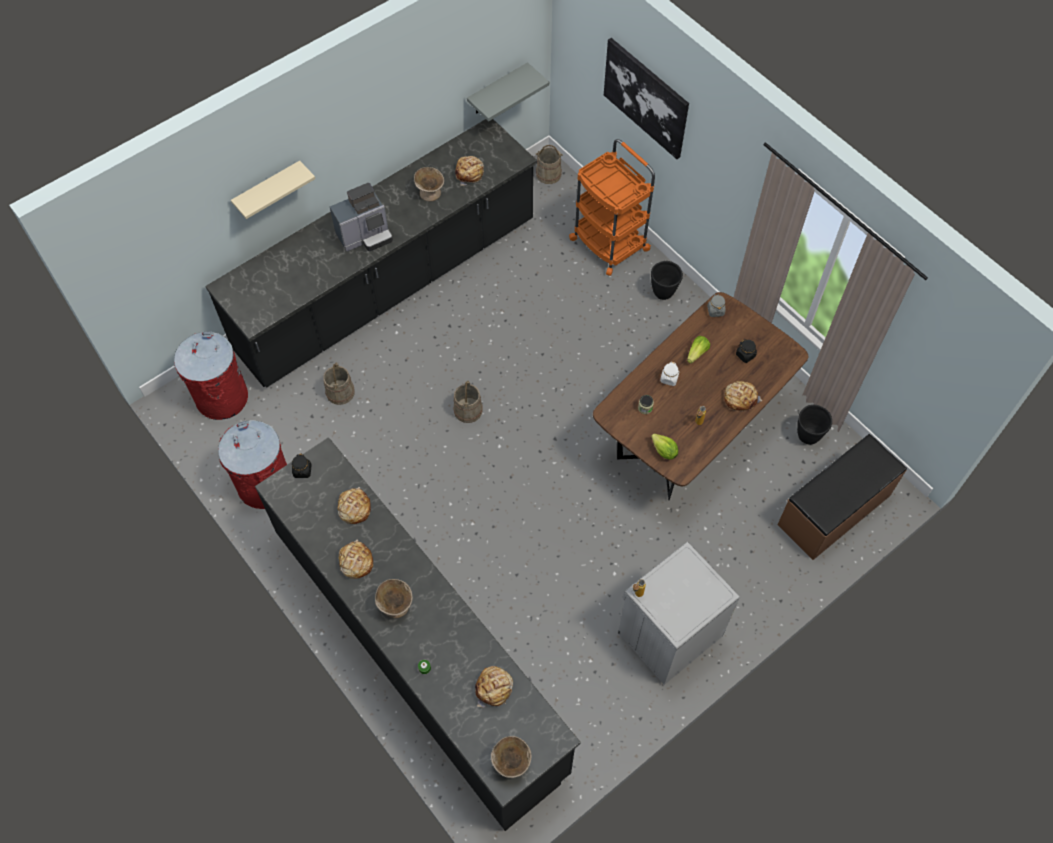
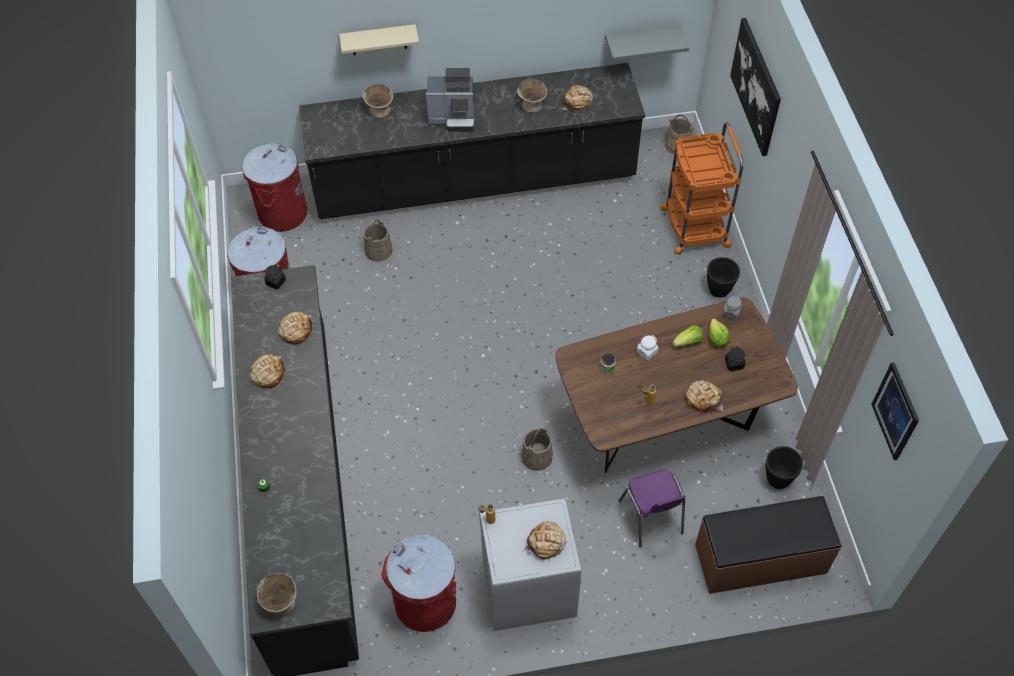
camera: 30 degrees right, 5 degrees down
beige bowl [375,579,413,618] -> beige bowl moved to [363,84,393,118]
beige bucket [453,380,483,423] -> beige bucket moved to [521,427,553,471]
bread [475,666,513,708] -> bread moved to [523,521,566,561]
lettuce [651,433,678,459] -> lettuce moved to [709,318,730,348]
none -> red trash can [381,535,456,632]
none -> purple chair [619,469,686,548]
none -> picture [871,363,919,460]

